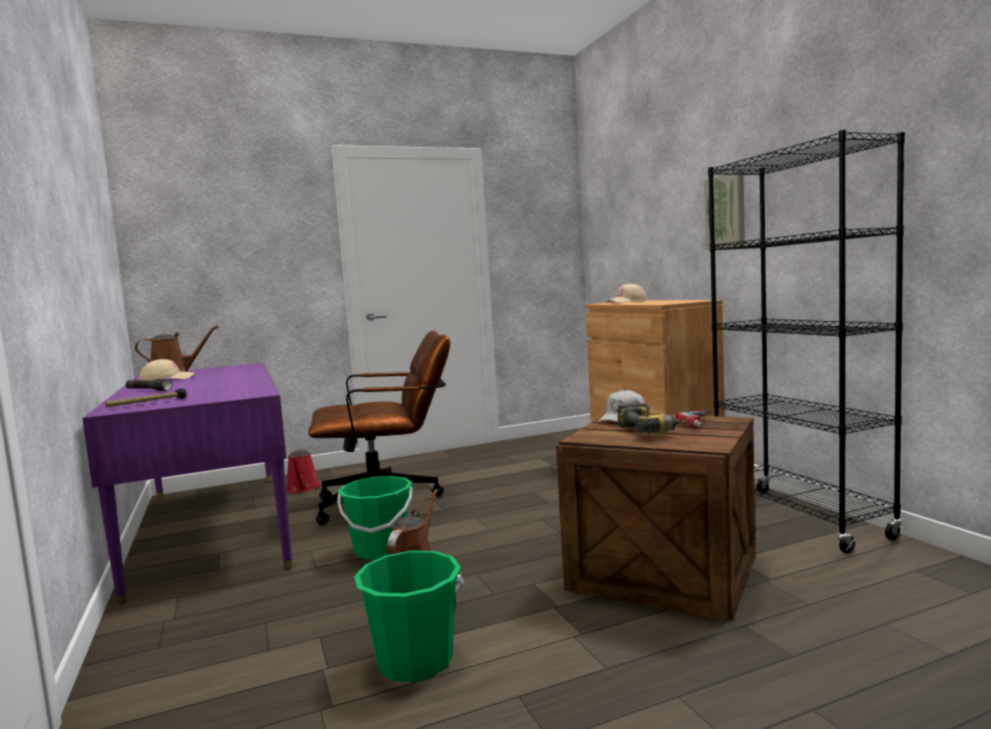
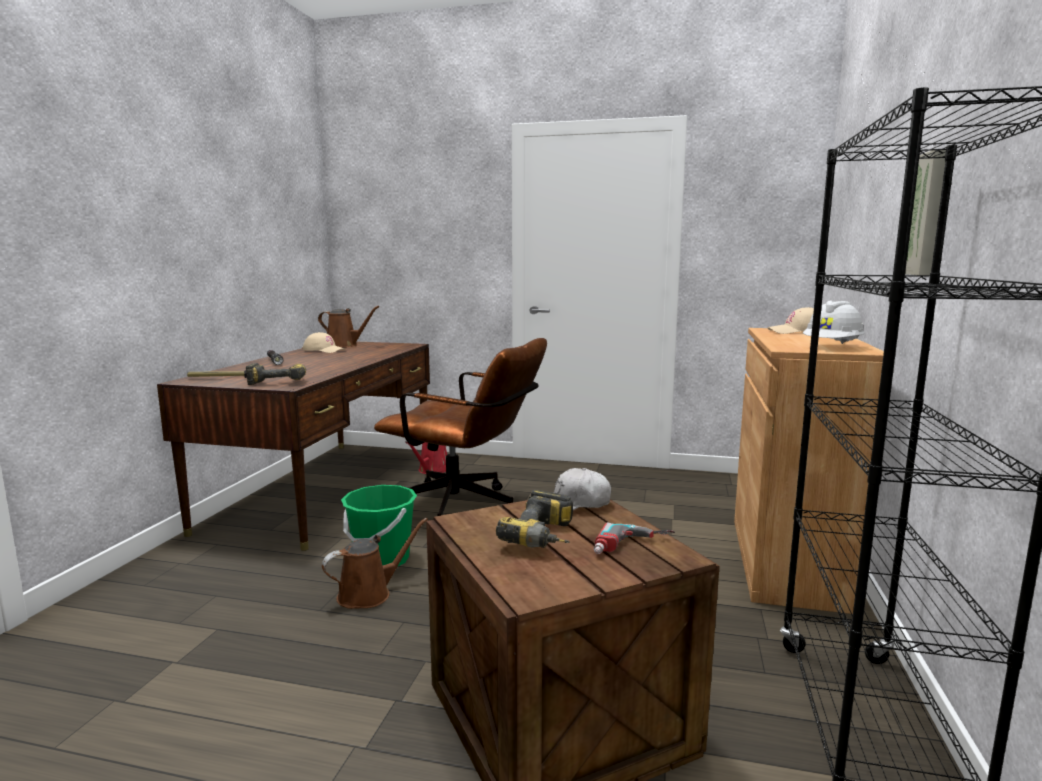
camera: 35 degrees right, 5 degrees up
purple desk [82,363,293,605] -> brown desk [157,342,430,551]
green bucket [354,551,464,682] -> none
none -> power drill [246,363,306,385]
none -> white hard hat [803,300,865,344]

